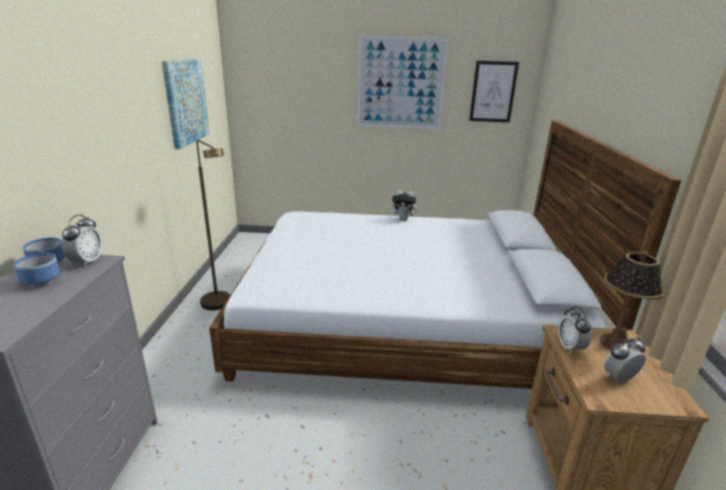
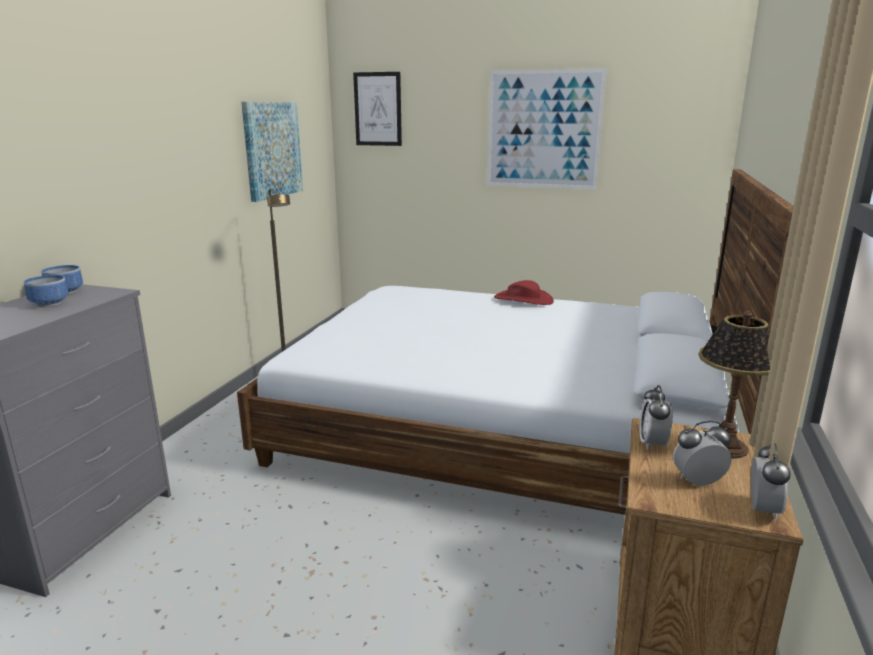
camera: 15 degrees right, 5 degrees down
alarm clock [61,214,102,267] -> alarm clock moved to [751,443,791,521]
plush toy [392,190,419,221] -> red hat [494,280,554,305]
picture [469,61,519,122] -> picture moved to [353,72,402,146]

